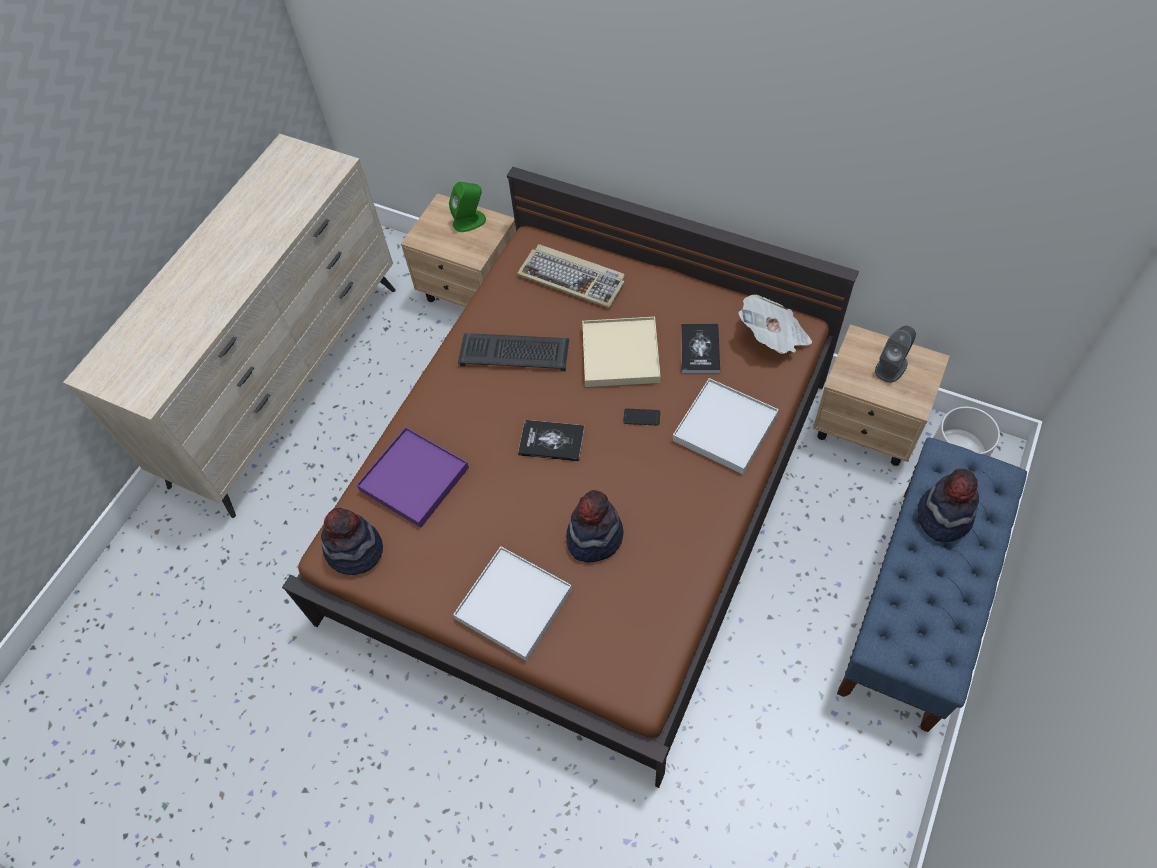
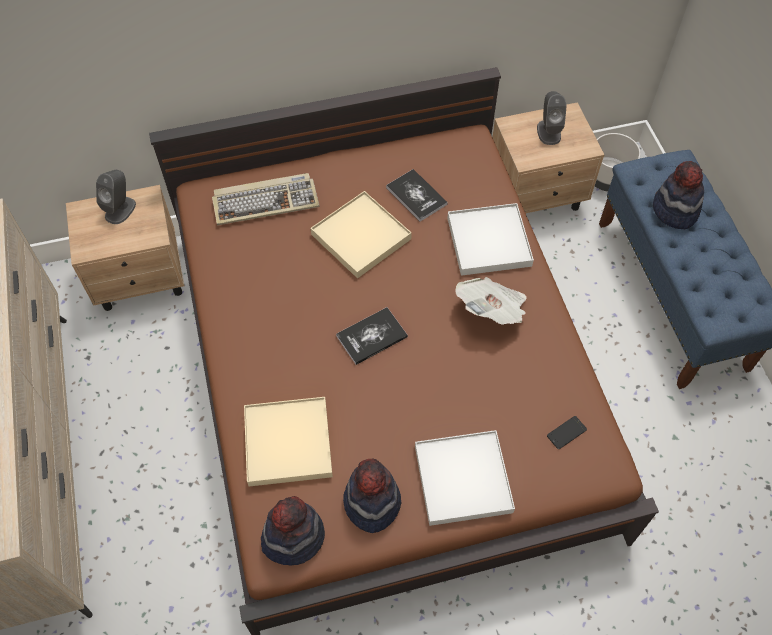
camera: 45 degrees left, 0 degrees up
purple tray [356,427,469,528] -> beige tray [244,397,333,486]
green speaker [449,182,486,232] -> grey speaker [96,170,136,224]
keyboard [458,333,569,371] -> none
hat [566,490,624,563] -> hat moved to [343,459,401,533]
phone [623,409,660,426] -> phone moved to [547,416,587,449]
newspaper [738,294,812,354] -> newspaper moved to [455,277,527,325]

